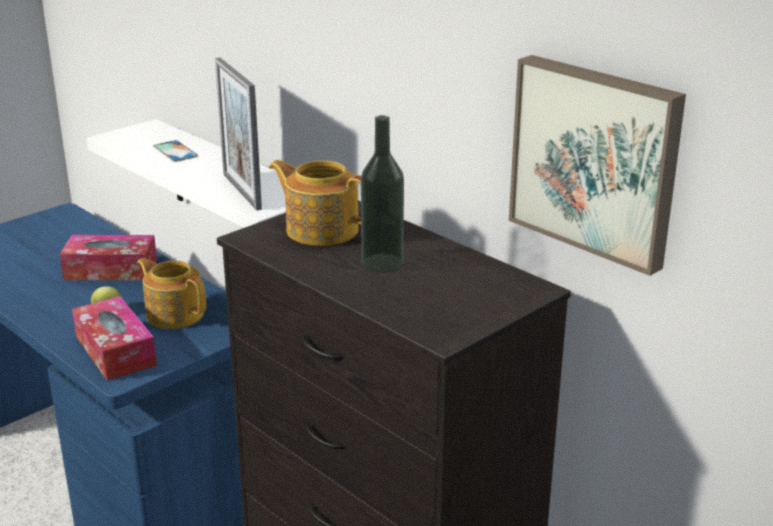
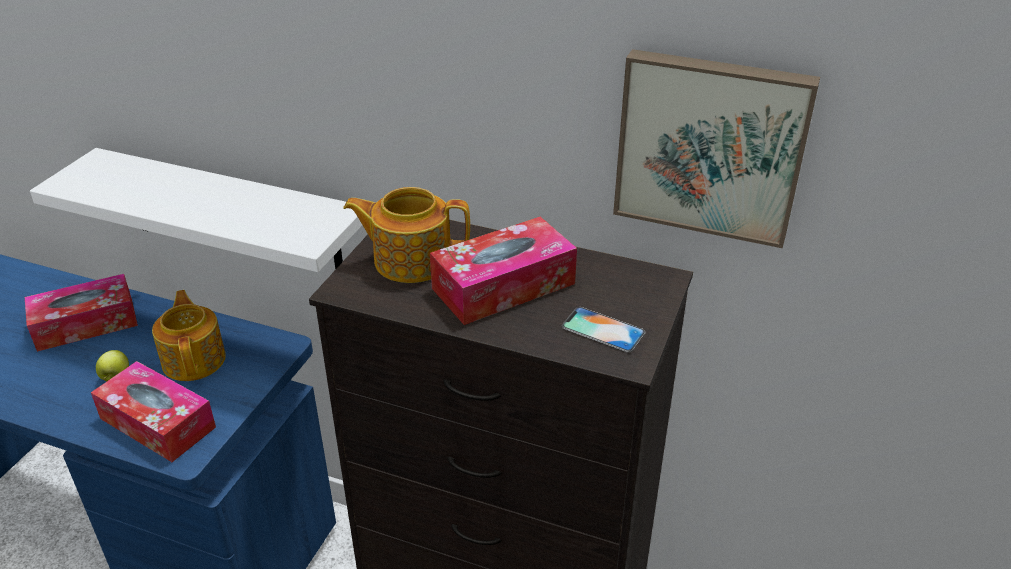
camera: 25 degrees left, 10 degrees up
teapot [137,258,206,329] -> teapot turned 60 degrees clockwise [152,290,226,381]
phone [153,140,198,162] -> phone moved to [562,307,646,353]
picture frame [215,58,262,211] -> none
bottle [361,115,404,273] -> tissue box [430,217,577,325]

